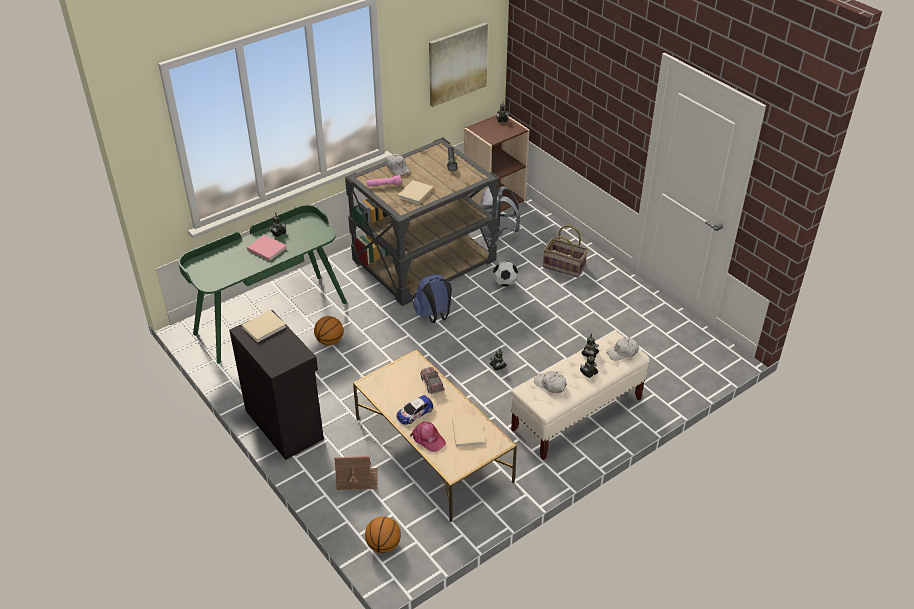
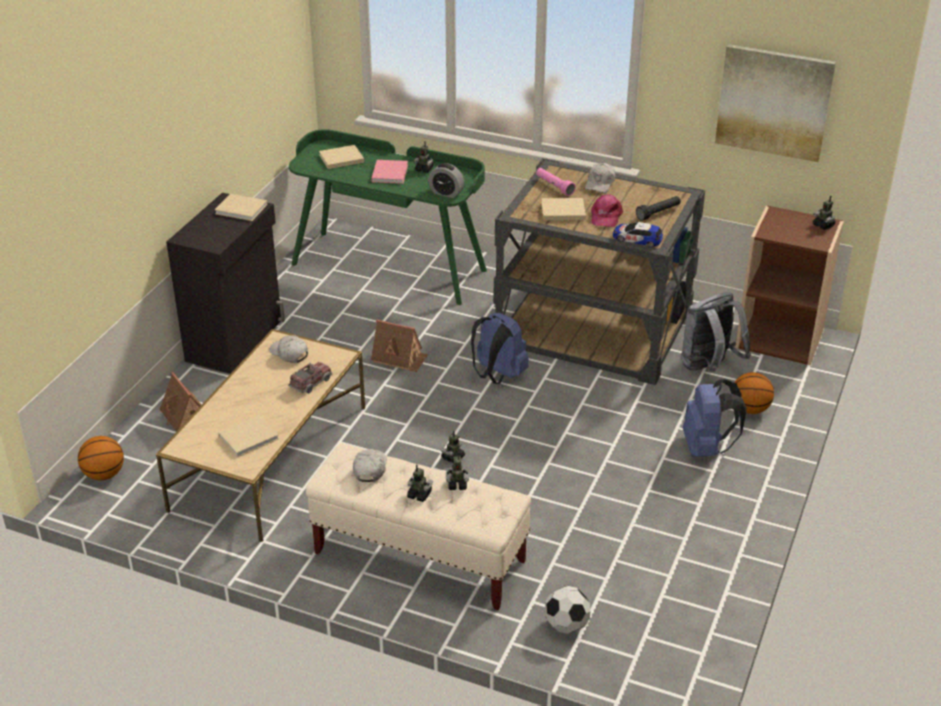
camera: 60 degrees right, 5 degrees down
basketball [314,316,343,345] -> basketball moved to [734,372,774,414]
toy car [397,395,433,425] -> toy car moved to [613,222,663,248]
pink cap [410,422,446,452] -> pink cap moved to [591,194,623,227]
football [493,261,518,287] -> football moved to [545,586,590,634]
basket [543,225,588,278] -> blue backpack [683,379,747,457]
white cap [606,337,639,361] -> white cap moved to [269,335,308,363]
none -> beige book [319,145,364,169]
none -> toy house [371,320,428,372]
none -> alarm clock [428,163,464,198]

